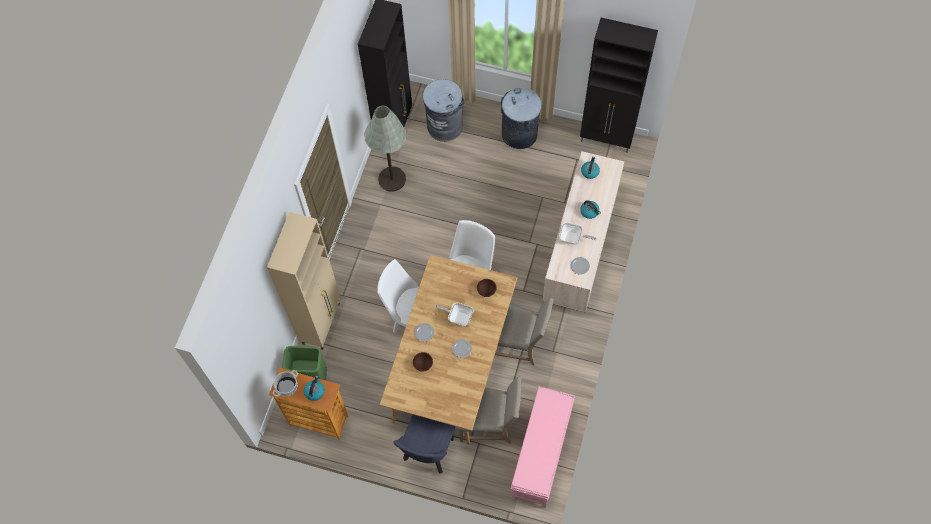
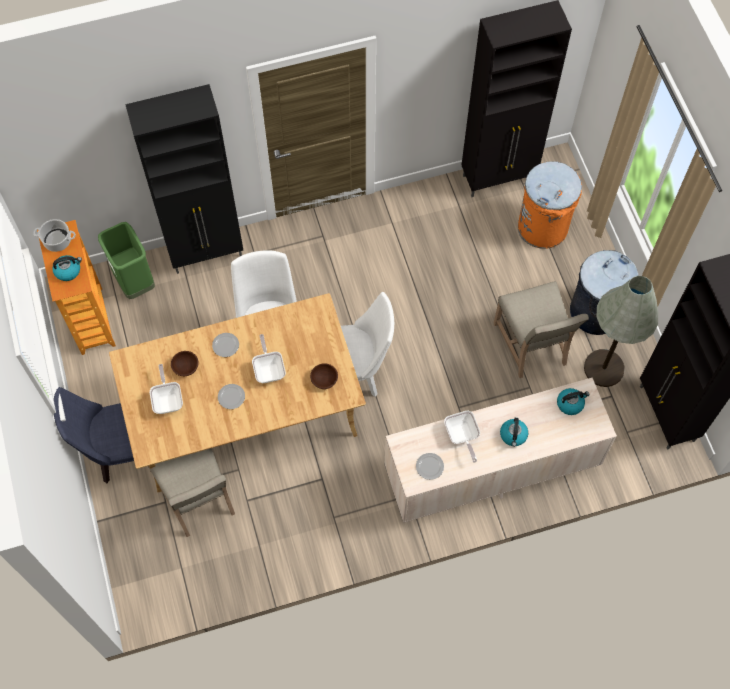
camera: 55 degrees right, 0 degrees up
beige cabinet [267,212,341,350] -> black cabinet [125,84,244,274]
grey floor lamp [364,106,407,192] -> grey floor lamp moved to [584,276,658,387]
grey trash can [423,79,465,142] -> orange trash can [518,161,582,249]
beige chair [495,298,554,366] -> beige chair moved to [493,281,589,378]
pink bench [511,387,575,508] -> none
none -> frying pan [150,364,183,414]

